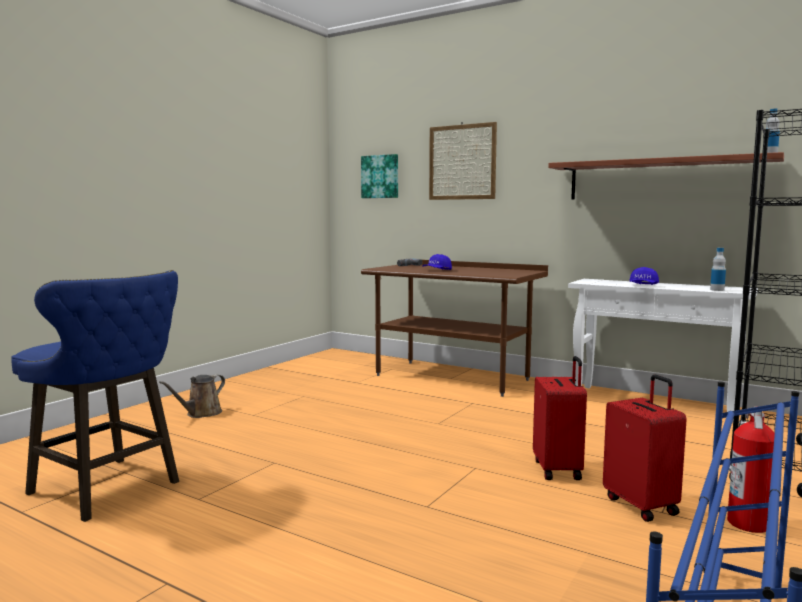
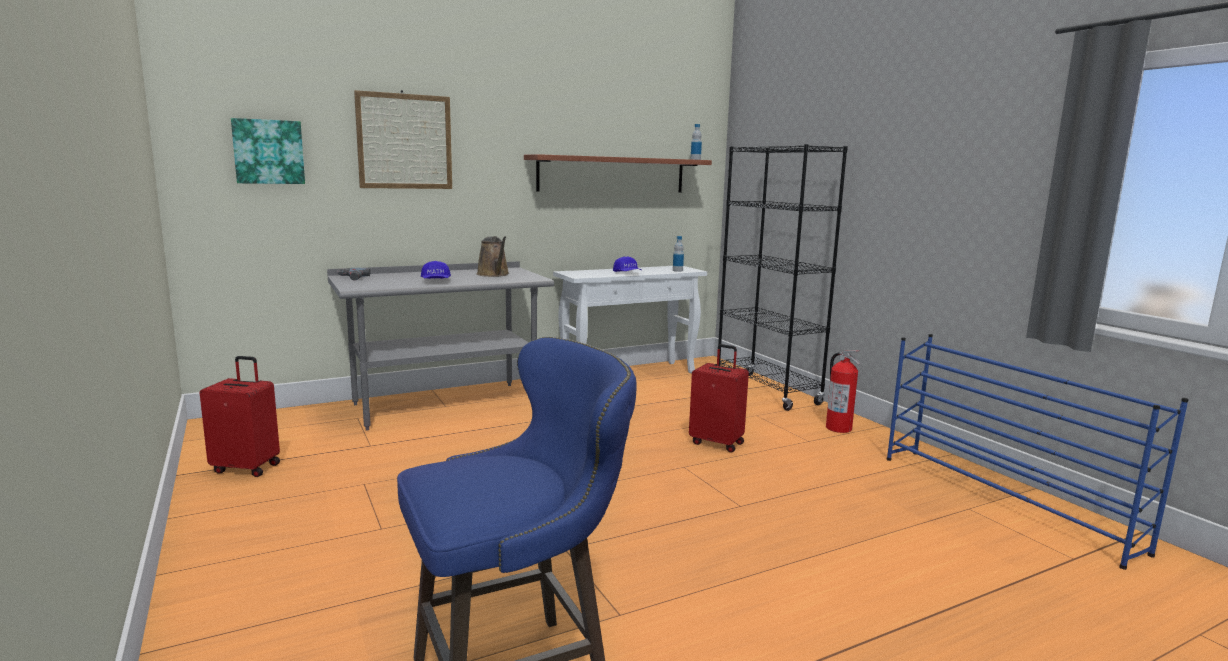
camera: 60 degrees left, 5 degrees up
brown watering can [159,374,225,418] -> brown watering can moved to [477,236,509,277]
brown desk [361,260,548,397] -> grey desk [327,261,554,431]
red suitcase [603,375,687,522] -> red suitcase moved to [200,356,280,477]

